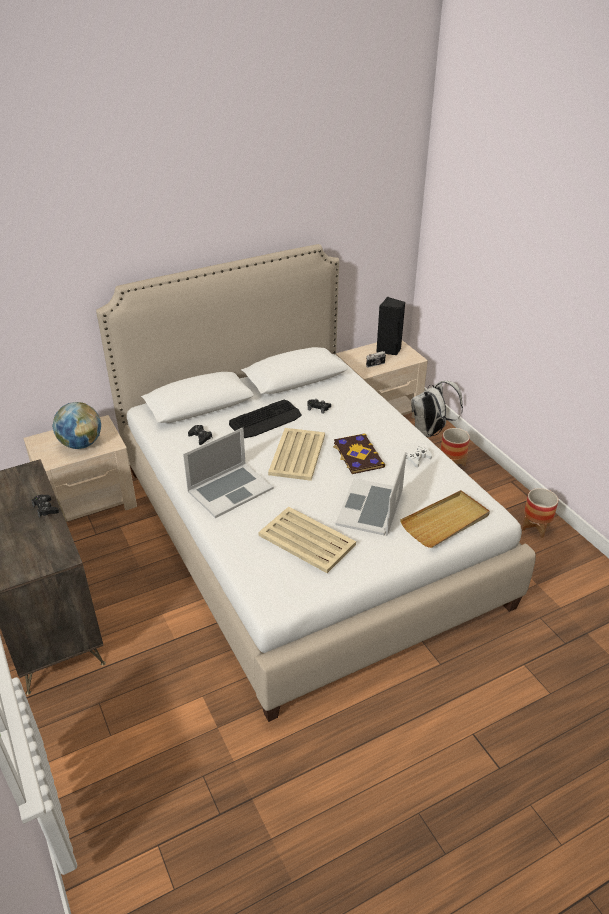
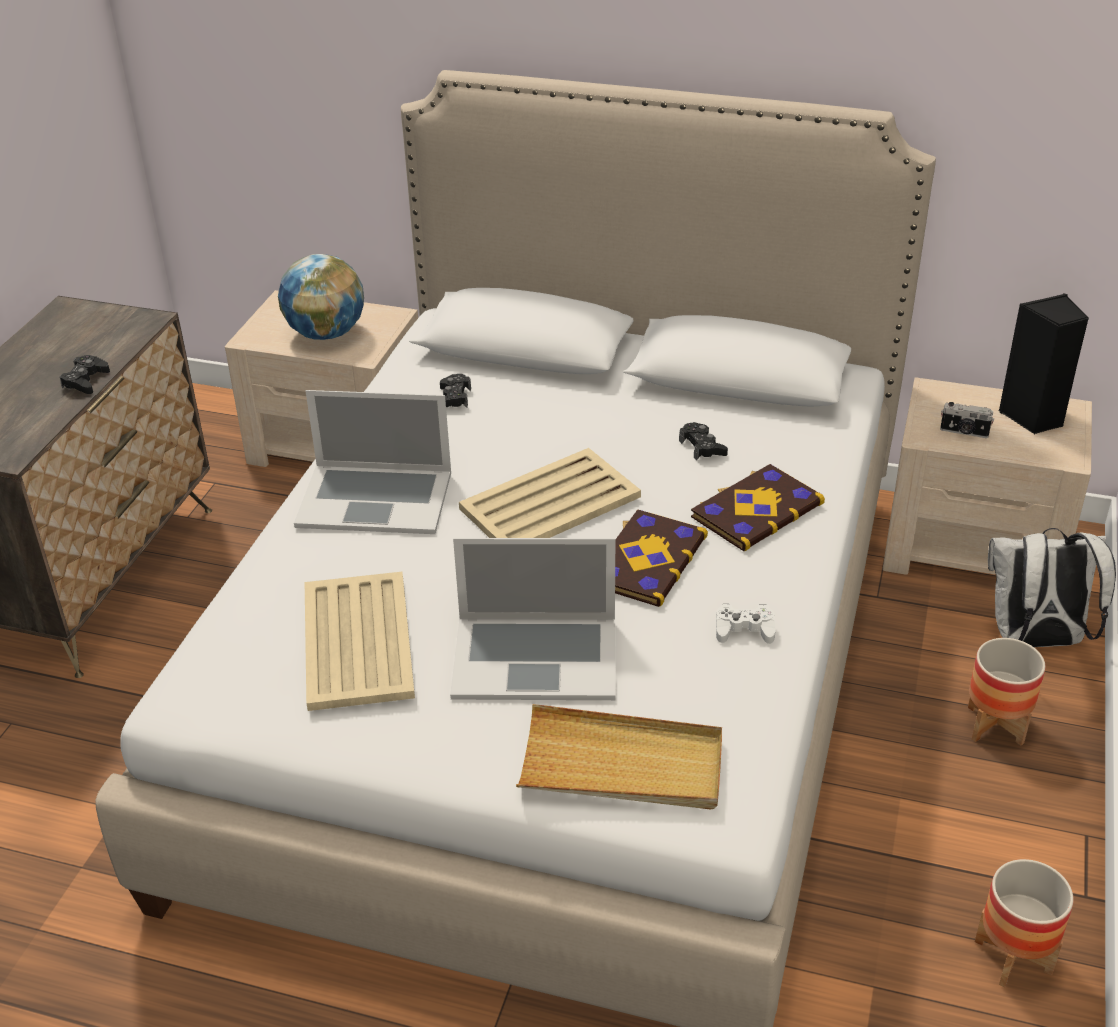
camera: 45 degrees right, 0 degrees up
keyboard [229,400,302,438] -> none
laptop [335,452,406,536] -> laptop turned 150 degrees counterclockwise [450,538,615,700]
none -> book [691,464,825,551]

